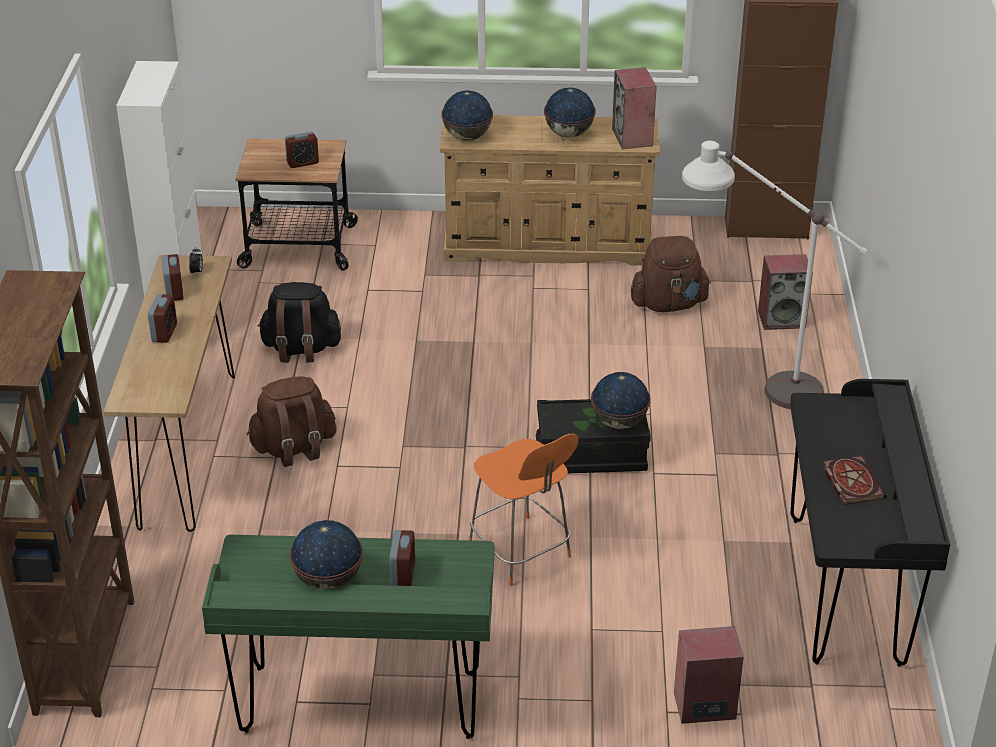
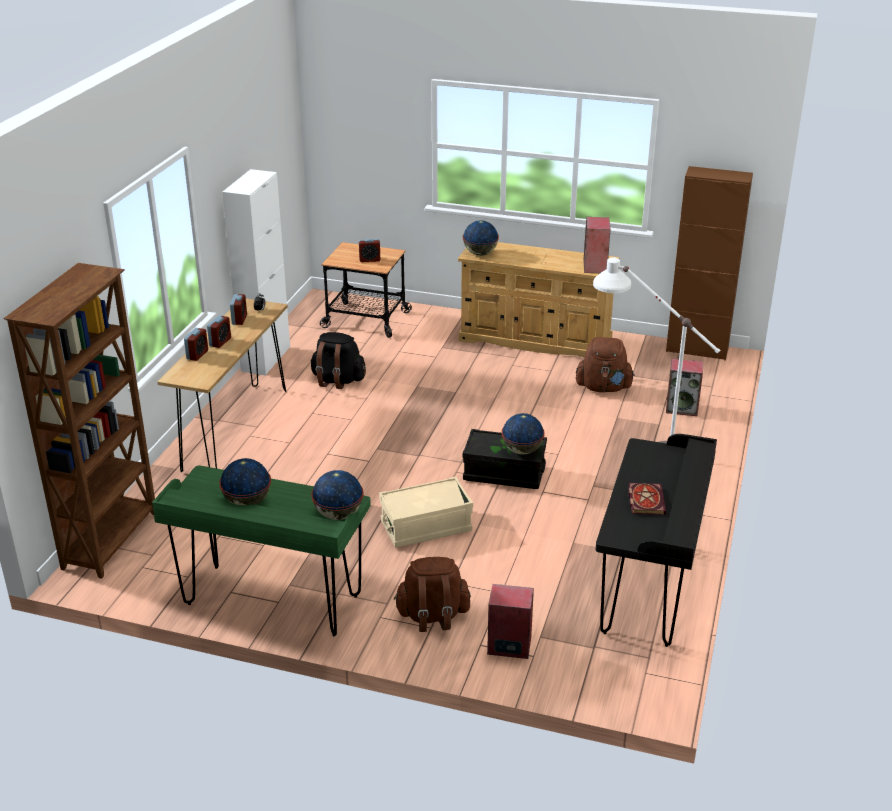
camera: 15 degrees right, 5 degrees down
brown backpack [247,376,337,467] -> brown backpack moved to [394,557,471,632]
alarm clock [389,530,415,586] -> alarm clock moved to [184,328,208,361]
orange chair [469,434,579,586] -> beige storage box [379,477,473,548]
globe [544,88,596,138] -> globe moved to [311,470,364,520]

